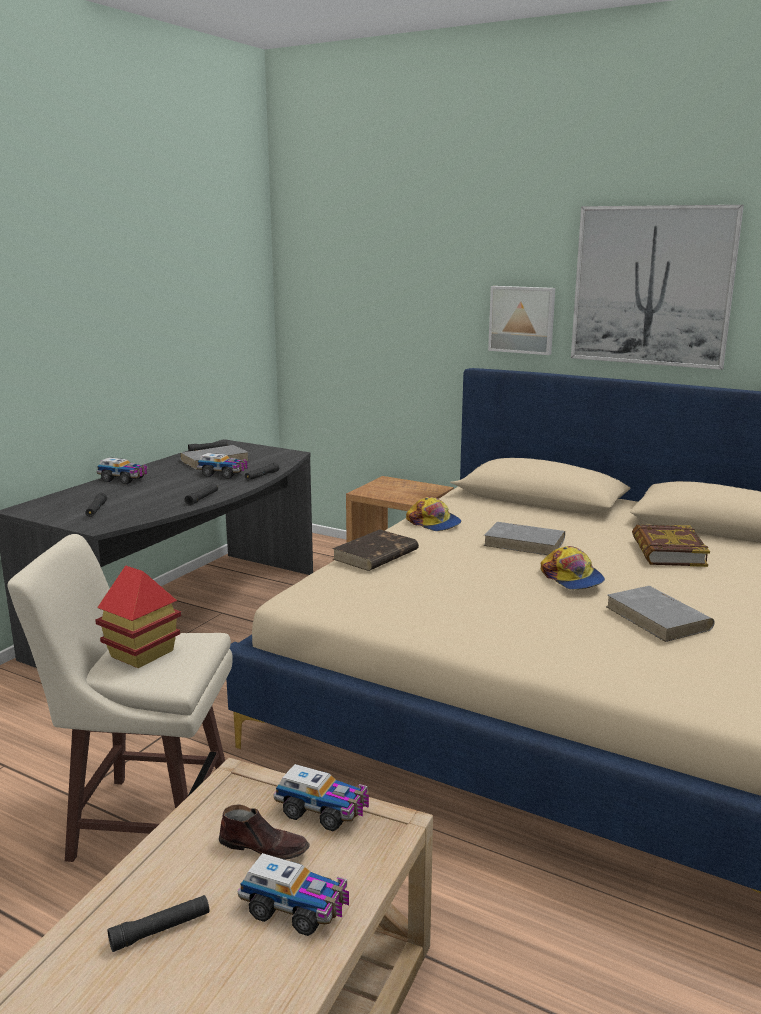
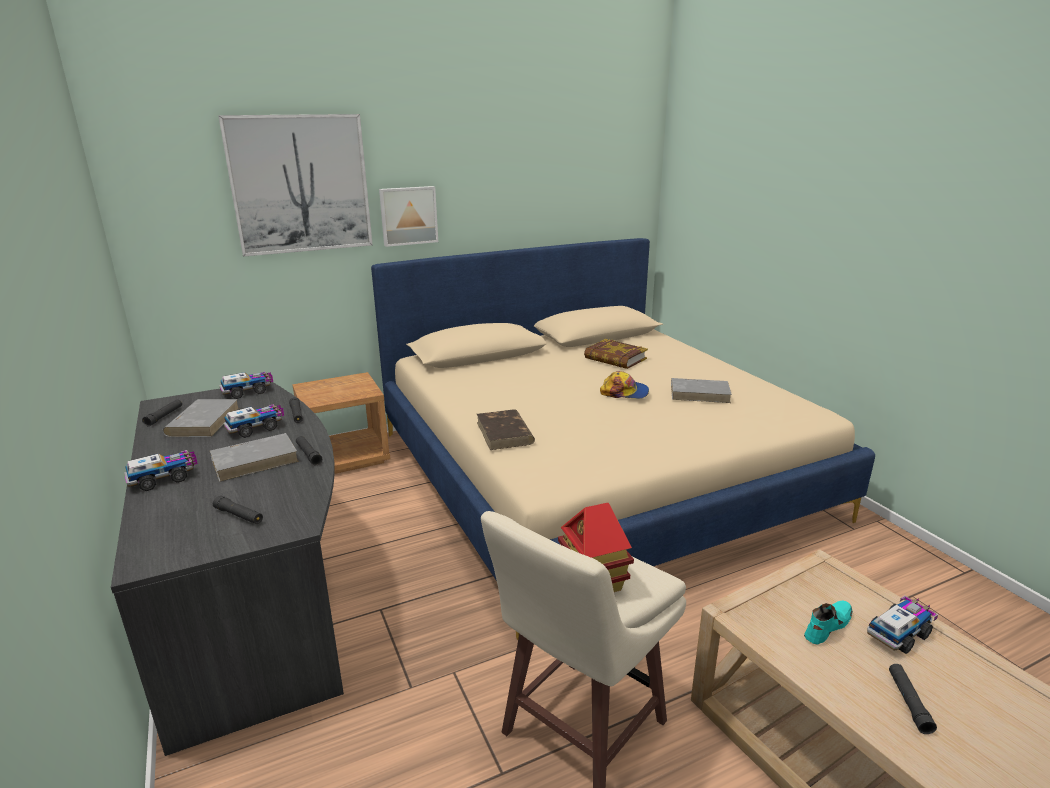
camera: 55 degrees left, 5 degrees up
brown shoe [219,804,310,860] -> turquoise shoe [804,601,853,645]
toy truck [273,764,369,831] -> toy truck moved to [219,372,273,399]
cap [406,497,462,531] -> none
grey book [483,522,565,555] -> grey book moved to [210,433,299,482]
picture [571,205,744,370] -> picture moved to [218,114,373,257]

